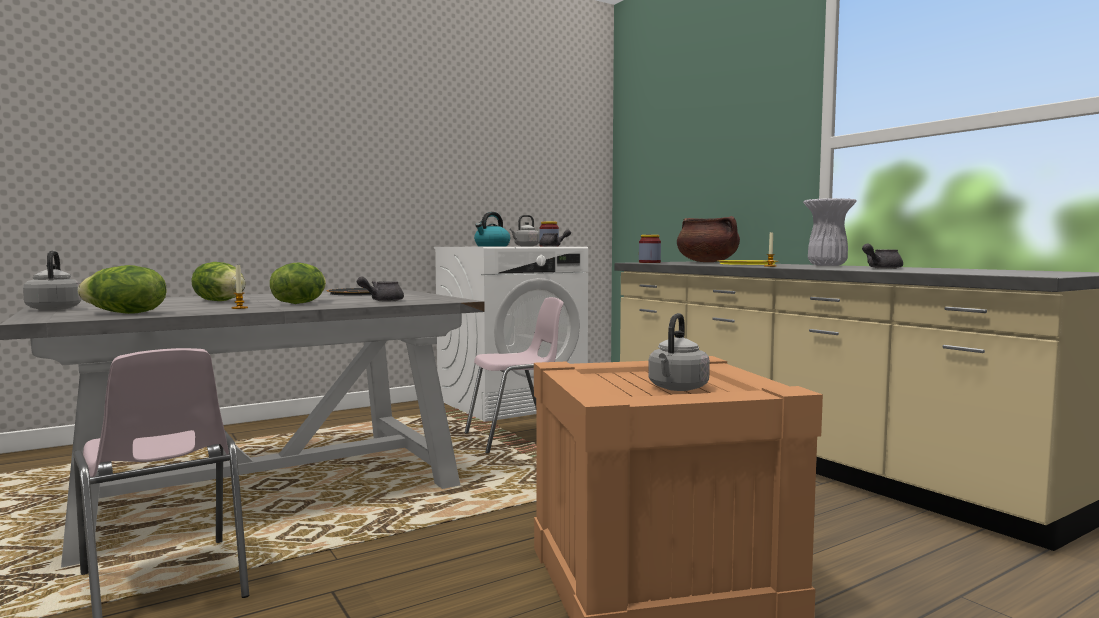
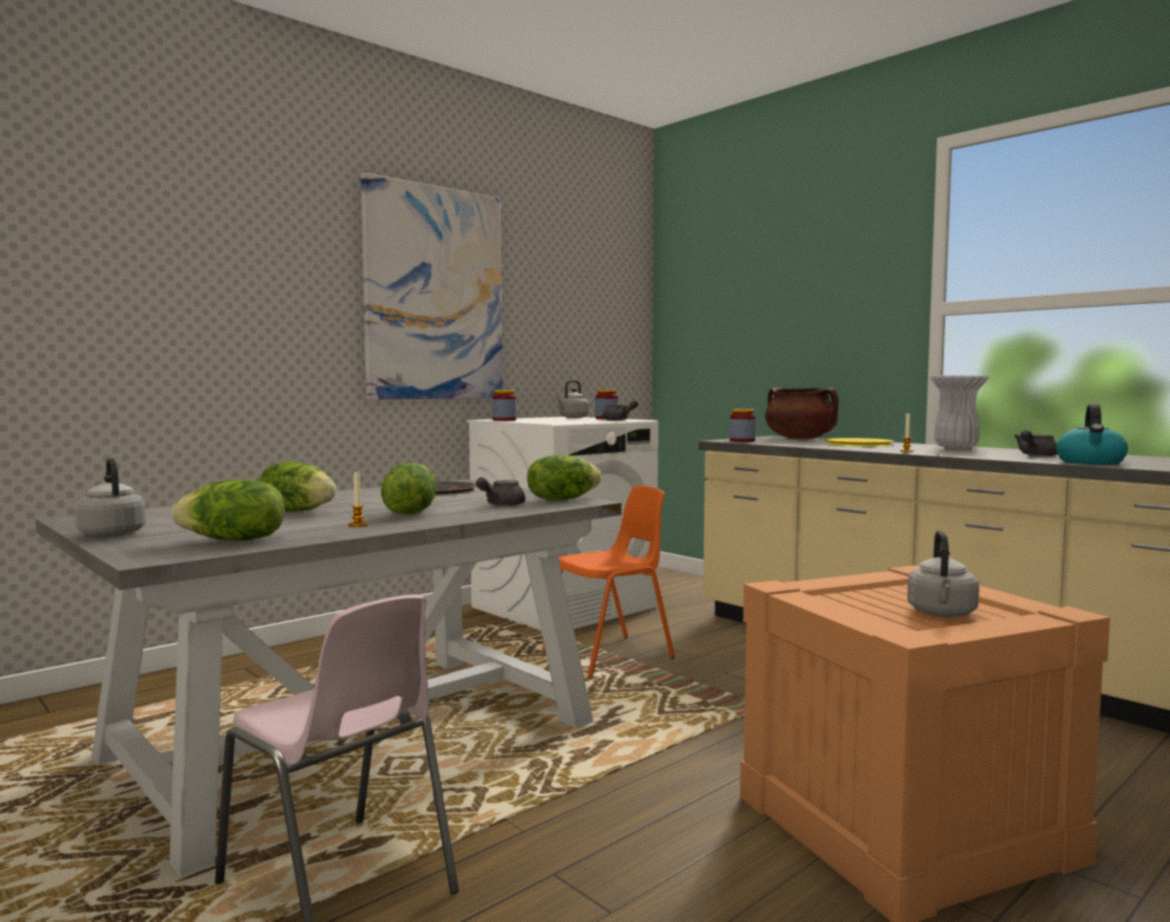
camera: 10 degrees left, 0 degrees up
pink chair [465,297,563,453] -> orange chair [542,486,675,677]
kettle [474,212,510,246] -> kettle moved to [1056,403,1128,464]
none -> picture [360,172,503,400]
none -> jar [492,390,517,421]
none -> lettuce [527,454,601,500]

